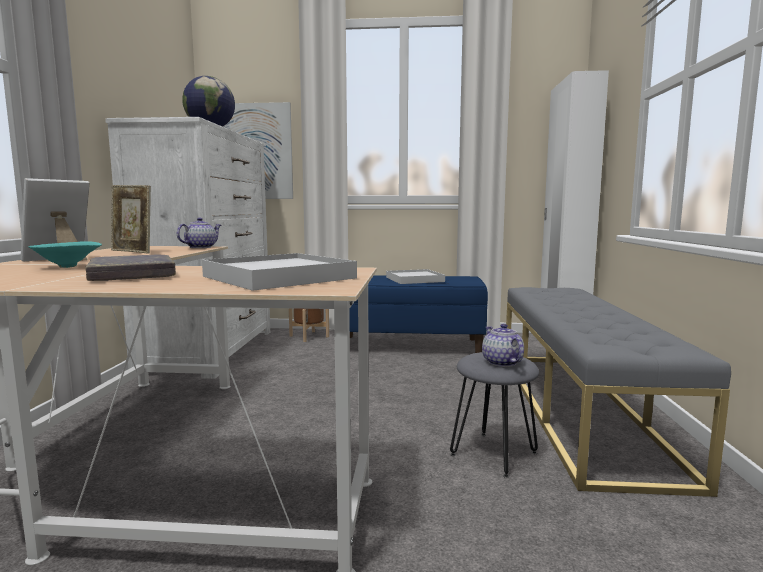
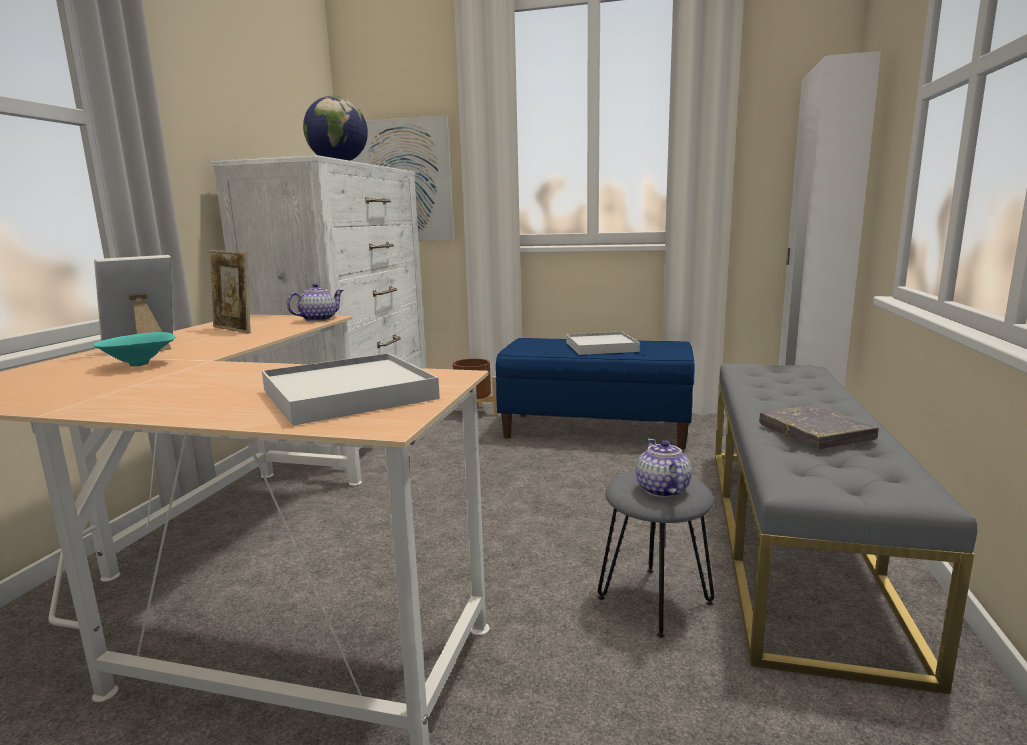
camera: 10 degrees right, 5 degrees up
grey book [86,255,176,281] -> grey book moved to [759,405,879,449]

